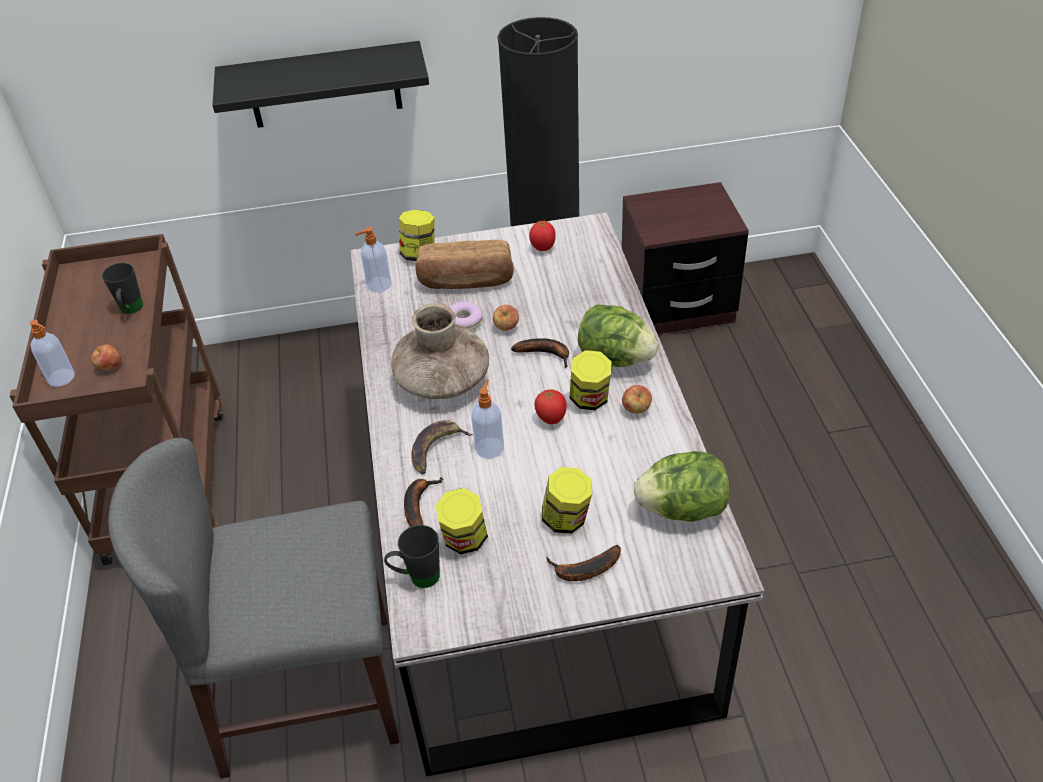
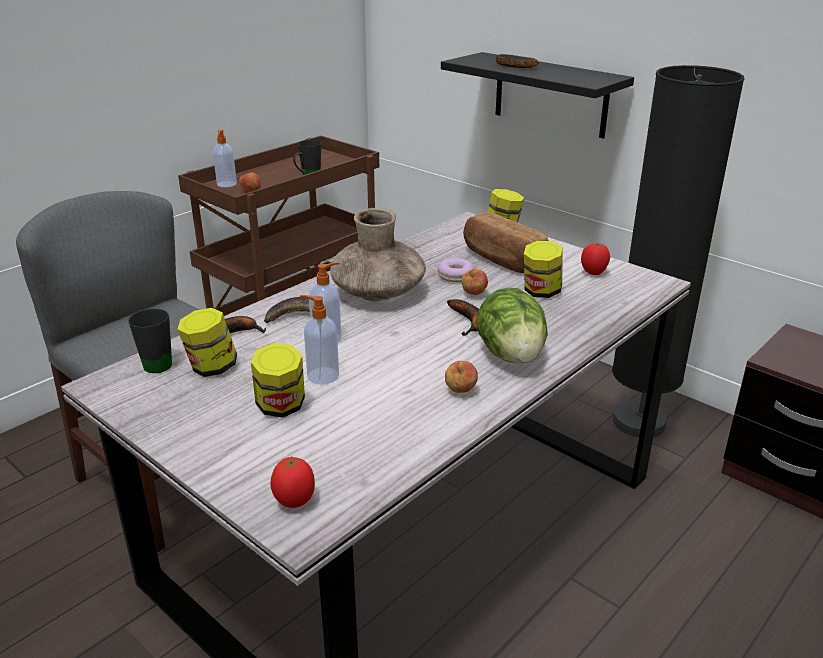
camera: 50 degrees right, 15 degrees down
soap dispenser [355,227,391,292] -> soap dispenser moved to [300,295,339,385]
tomato [534,388,567,424] -> tomato moved to [270,457,315,508]
banana [546,545,621,581] -> banana moved to [496,54,539,68]
jar [569,350,612,410] -> jar moved to [524,240,563,298]
lettuce [634,451,730,522] -> none

